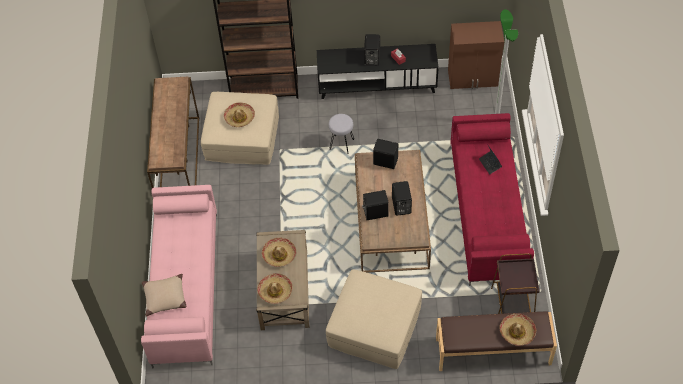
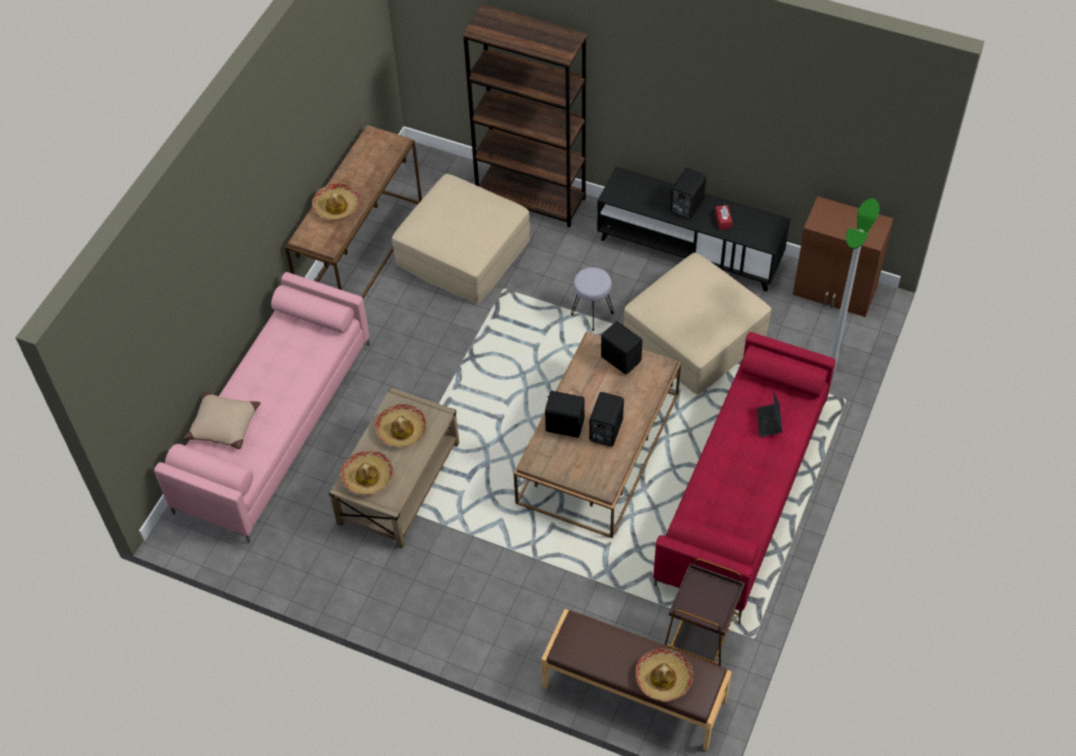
camera: 25 degrees right, 0 degrees up
hat [224,102,255,127] -> hat moved to [312,183,360,220]
beige ottoman [326,269,422,369] -> beige ottoman moved to [624,253,771,394]

